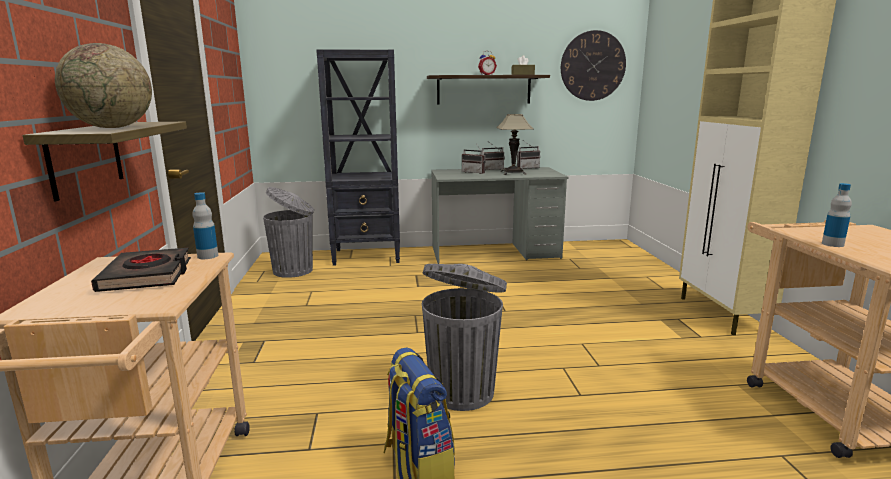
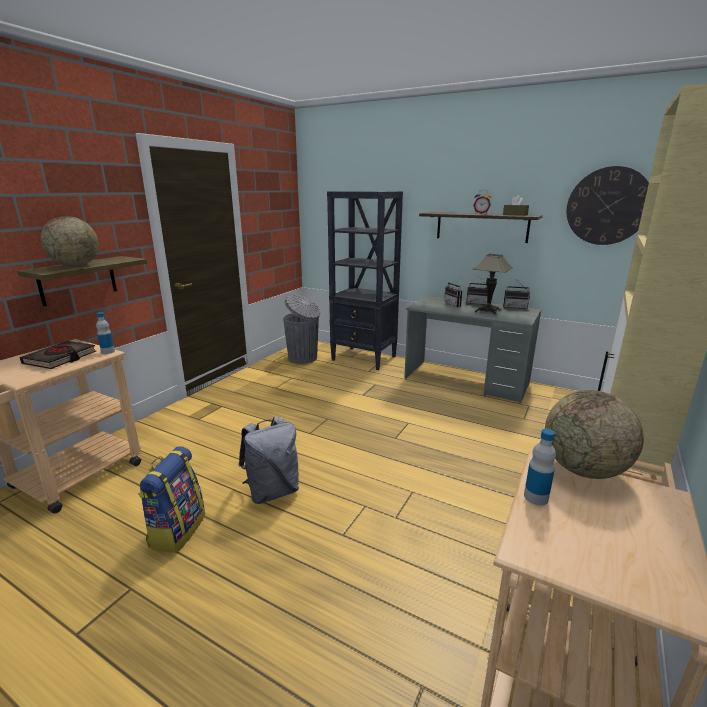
camera: 35 degrees right, 5 degrees up
grey trash can [422,264,507,411] -> grey backpack [239,416,299,504]
none -> globe [545,390,644,479]

